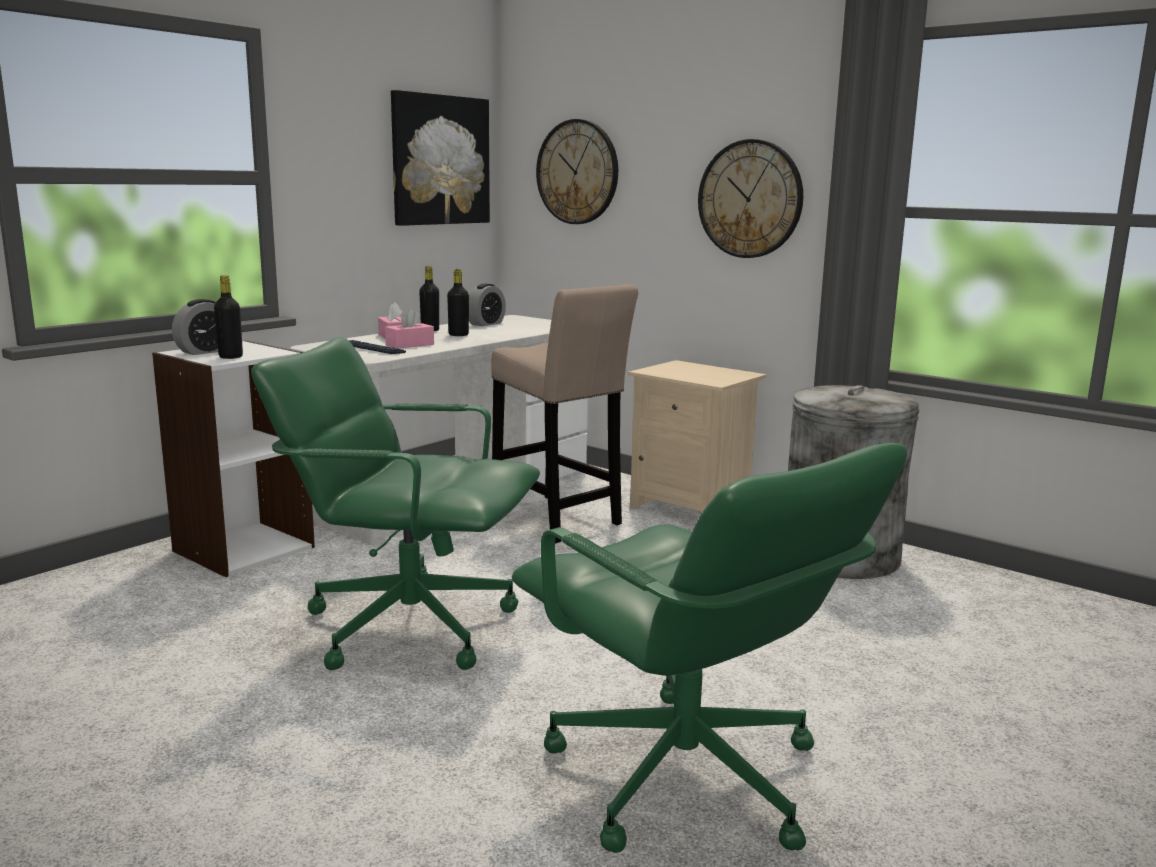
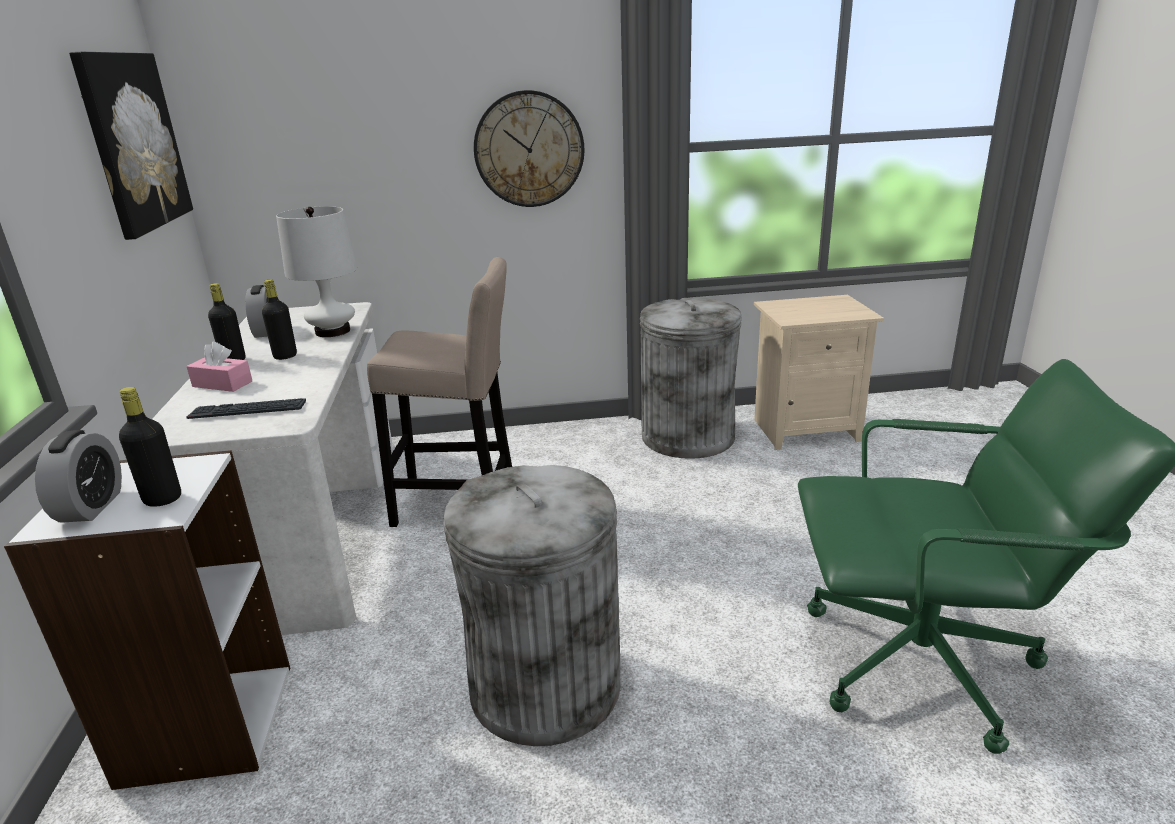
camera: 45 degrees left, 10 degrees up
green office chair [251,337,540,670] -> grey trash can [443,465,621,746]
pink tissue box [385,309,434,349] -> none
wall clock [536,119,618,224] -> none
beige nightstand [628,360,767,512] -> beige nightstand moved to [754,295,884,450]
none -> white table lamp [276,206,357,337]

